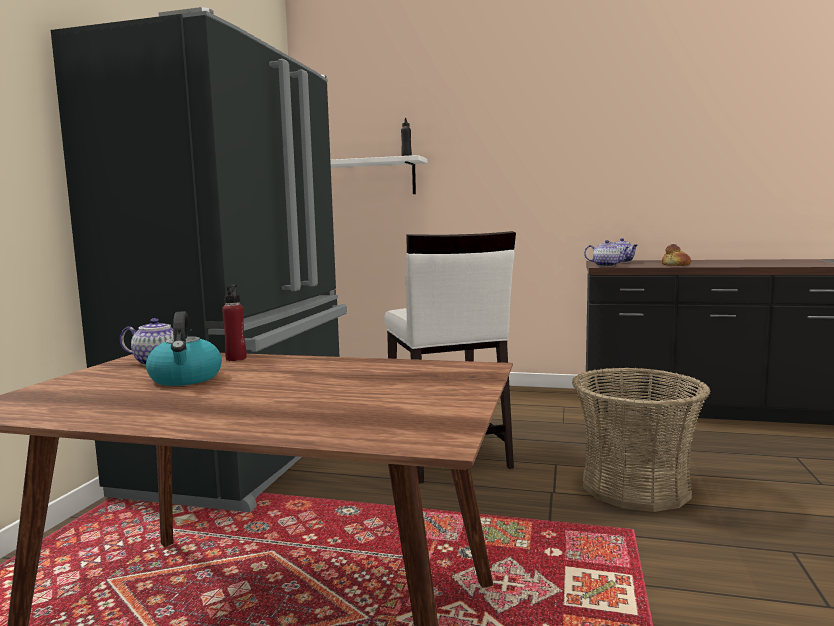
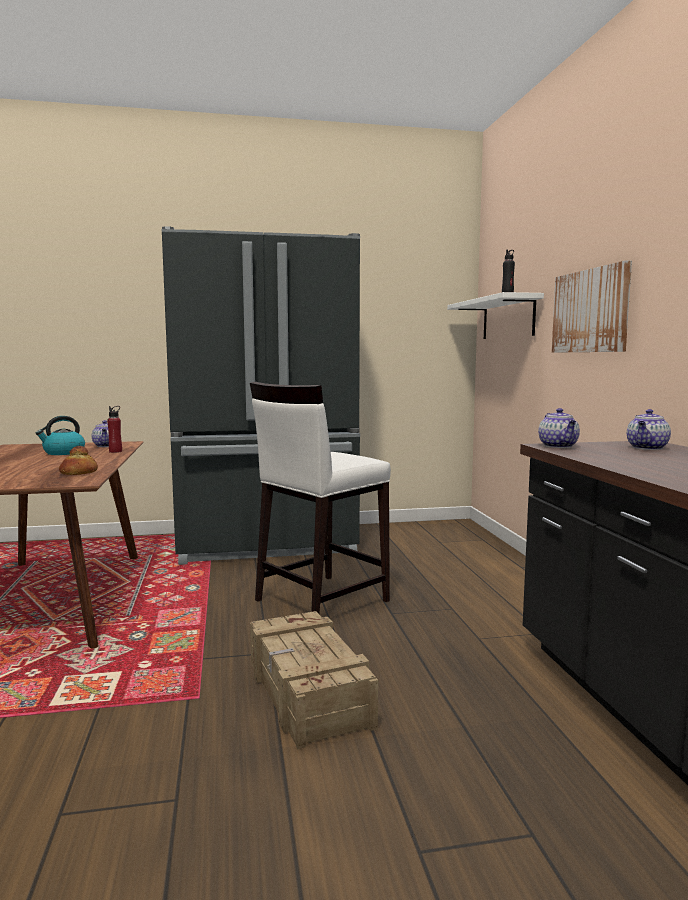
camera: 65 degrees right, 0 degrees up
basket [572,367,710,512] -> crate [250,611,378,749]
bread [662,244,691,266] -> bread moved to [59,446,98,475]
none -> picture [552,260,632,352]

